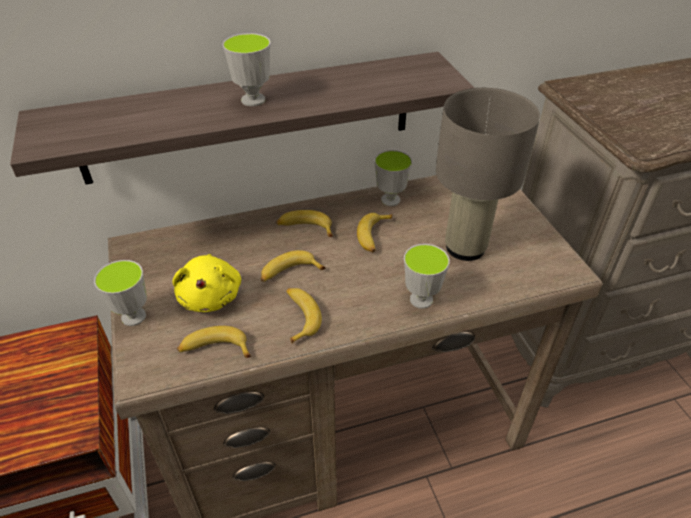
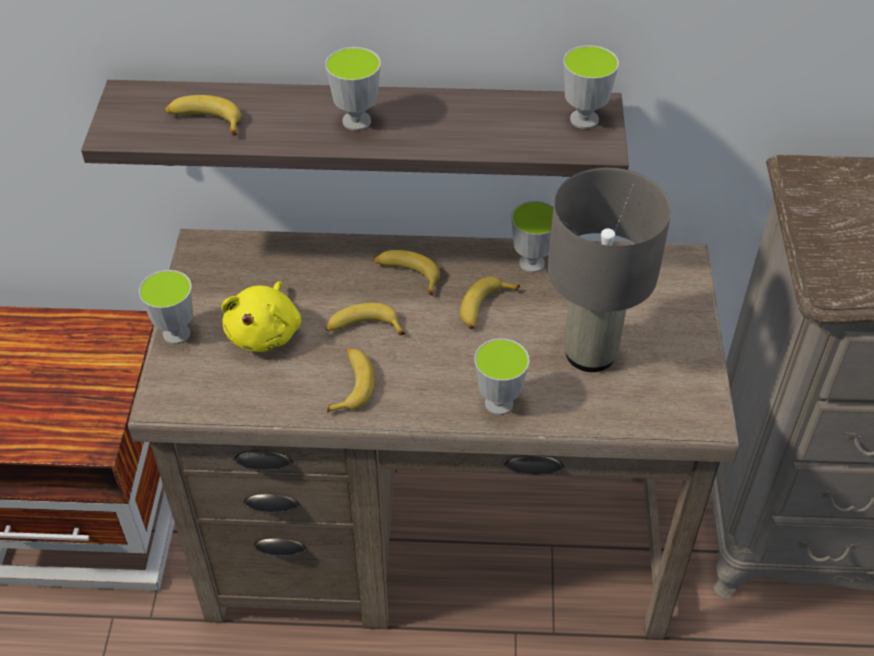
camera: 20 degrees right, 5 degrees up
banana [177,326,251,358] -> banana moved to [164,95,241,136]
none -> cup [564,45,619,129]

